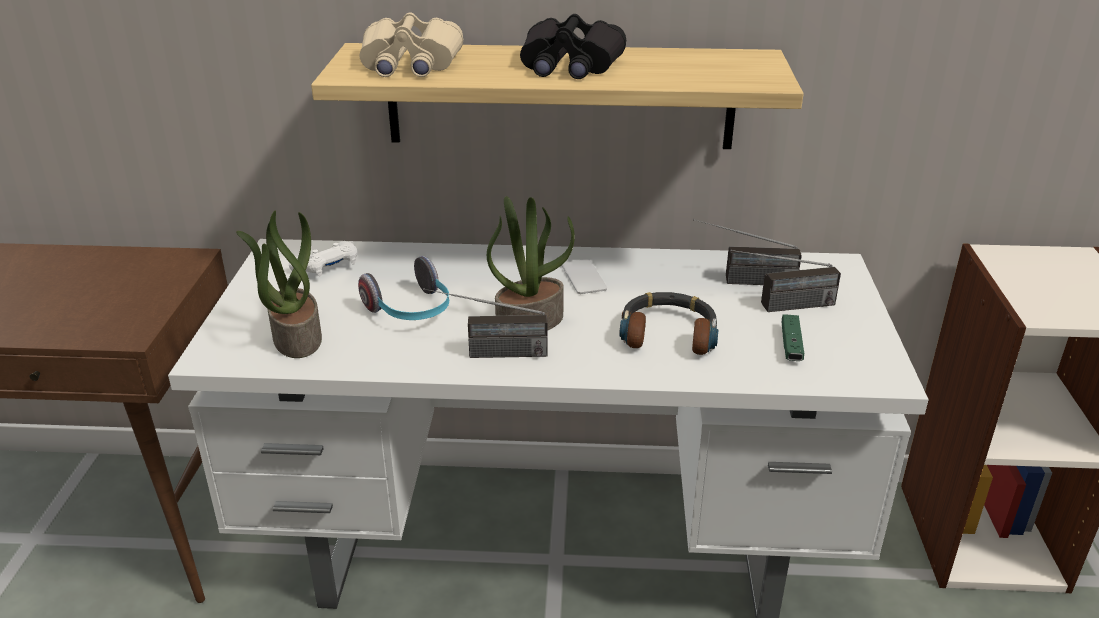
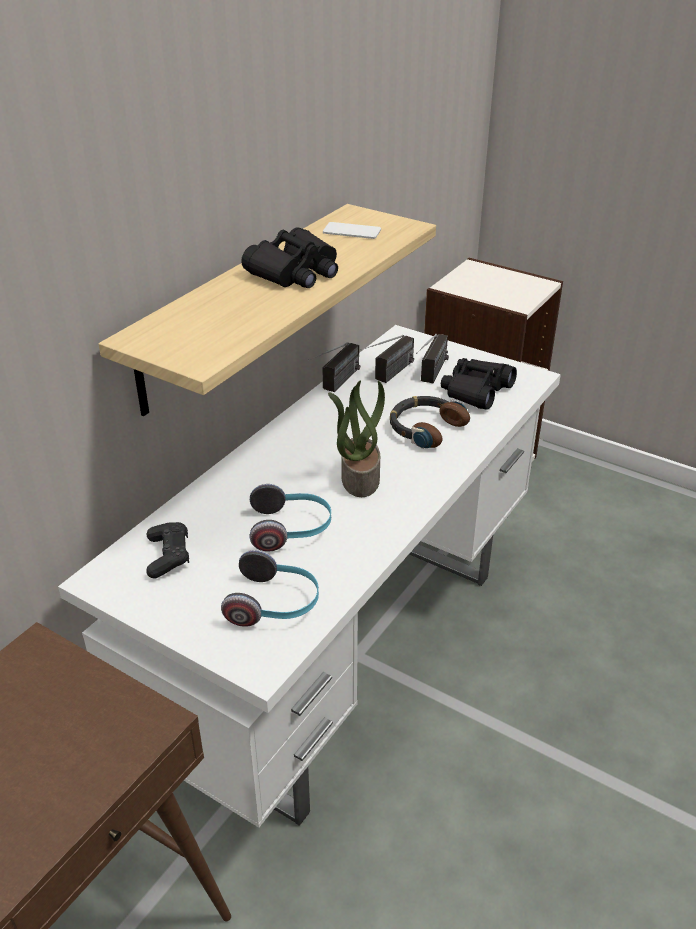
camera: 60 degrees left, 5 degrees up
potted plant [236,211,322,358] -> headphones [221,550,319,627]
white game controller [289,241,358,277] -> black game controller [146,522,189,579]
beige binoculars [360,12,463,77] -> none
radio [423,288,547,358] -> radio moved to [308,342,360,392]
phone [562,259,607,294] -> phone moved to [323,222,381,239]
green game controller [782,314,804,361] -> black binoculars [441,358,517,410]

